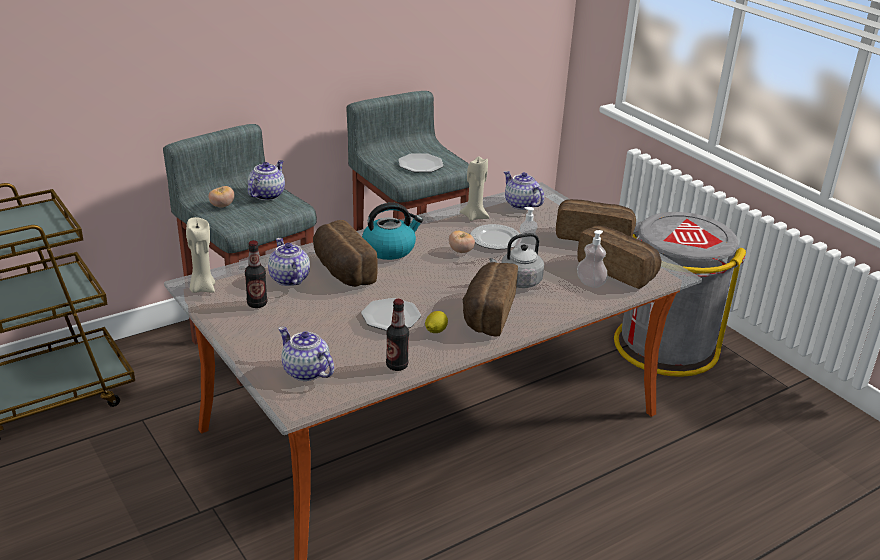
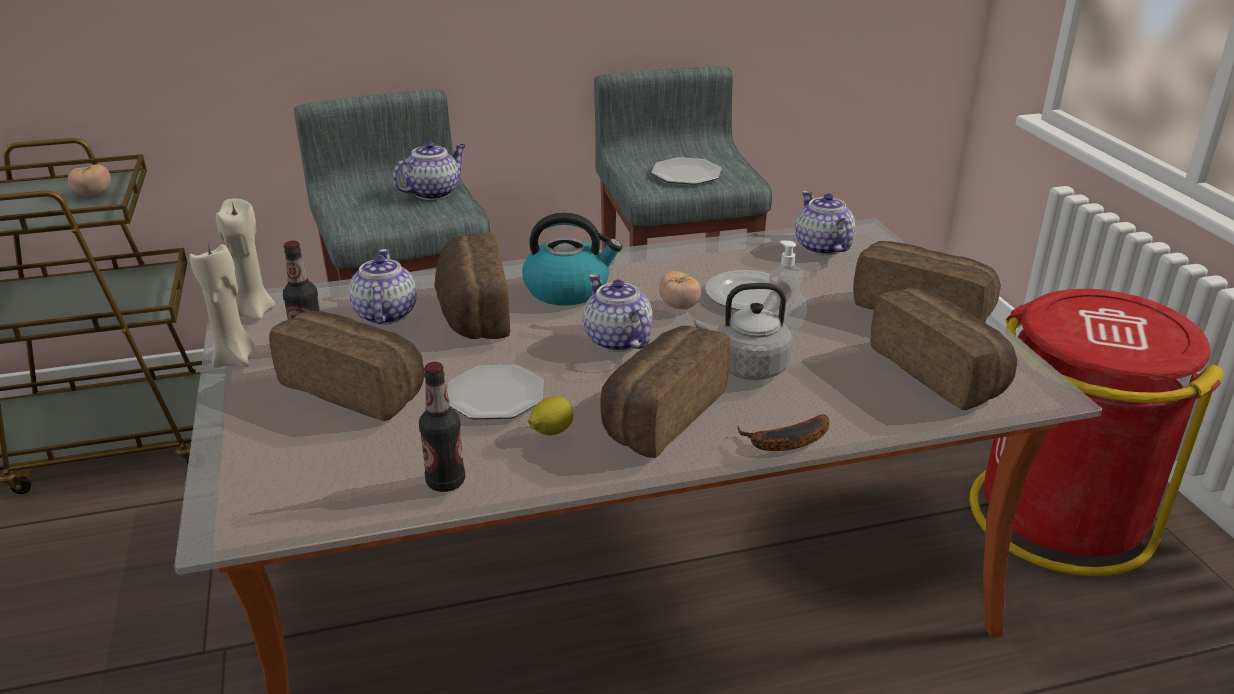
camera: 20 degrees right, 0 degrees up
tomato [208,186,234,207] -> tomato moved to [68,164,111,196]
teapot [278,327,334,381] -> teapot moved to [583,274,653,352]
beige candle [460,156,489,221] -> beige candle moved to [189,244,255,368]
soap dispenser [577,230,608,288] -> none
grey trash can [614,212,746,377] -> red trash can [969,289,1224,576]
none -> bread [269,311,425,421]
none -> banana [737,414,830,451]

